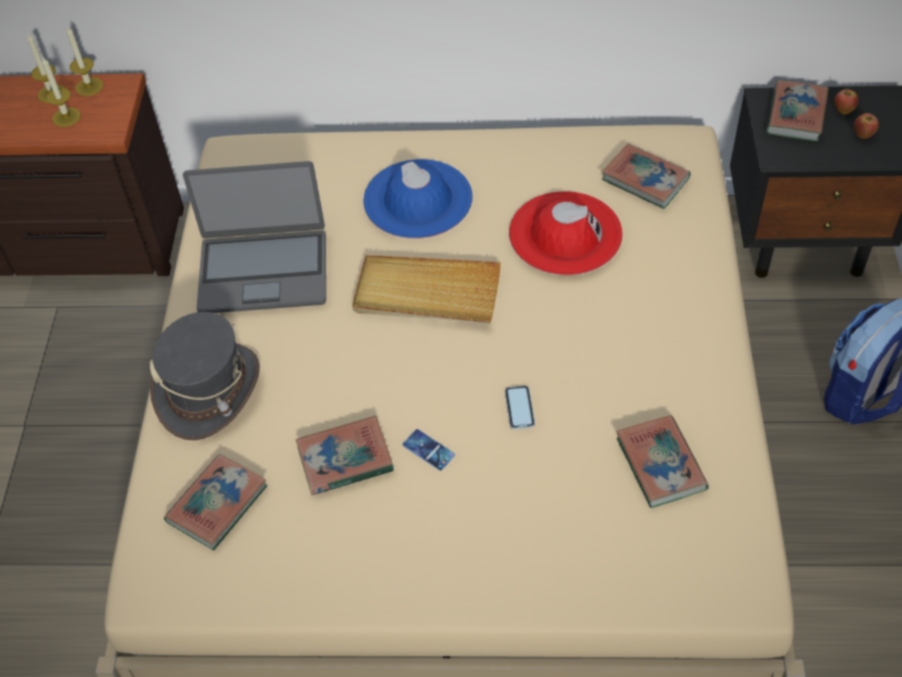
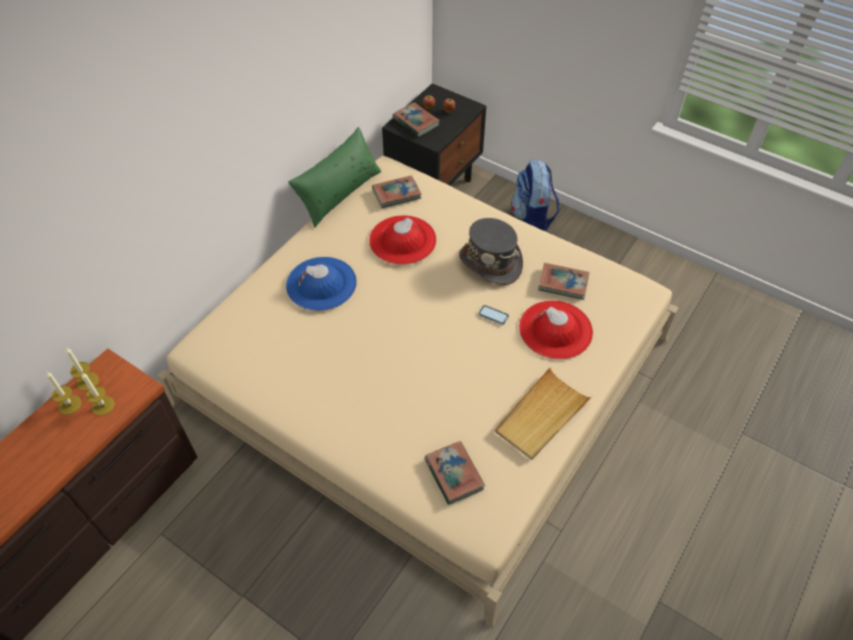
camera: 60 degrees left, 0 degrees up
grey hat [150,312,260,440] -> grey hat moved to [459,218,523,285]
laptop [183,161,326,313] -> none
book [296,416,394,495] -> none
beige tray [352,255,501,324] -> beige tray moved to [495,368,592,460]
phone [403,429,455,471] -> none
none -> green pillow [288,127,381,228]
none -> red hat [519,300,593,359]

